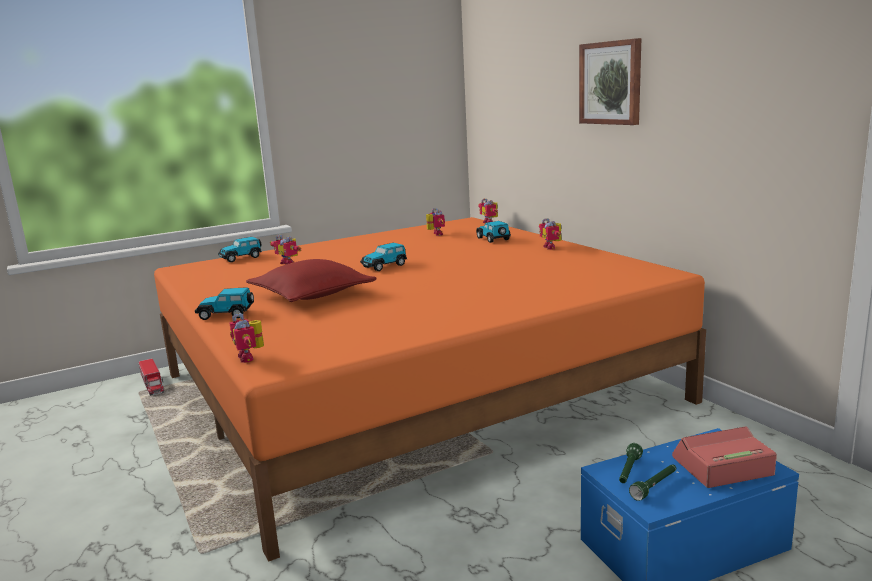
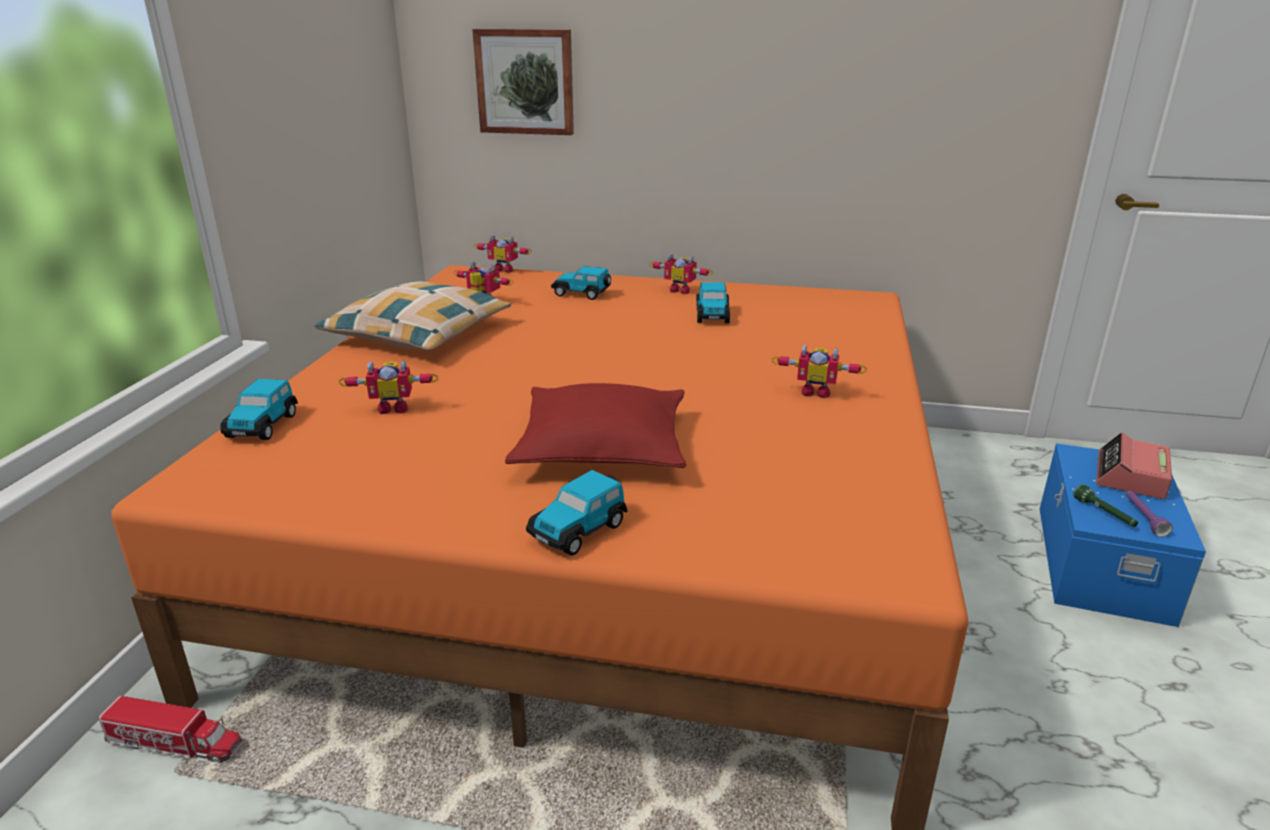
camera: 50 degrees left, 10 degrees up
toy robot [229,313,264,363] -> toy robot moved to [772,345,867,399]
toy car [360,243,407,271] -> toy car moved to [696,282,730,323]
picture [579,38,642,125] -> picture moved to [472,29,574,135]
green flashlight [629,464,676,501] -> purple flashlight [1126,491,1173,537]
none -> pillow [314,281,511,350]

